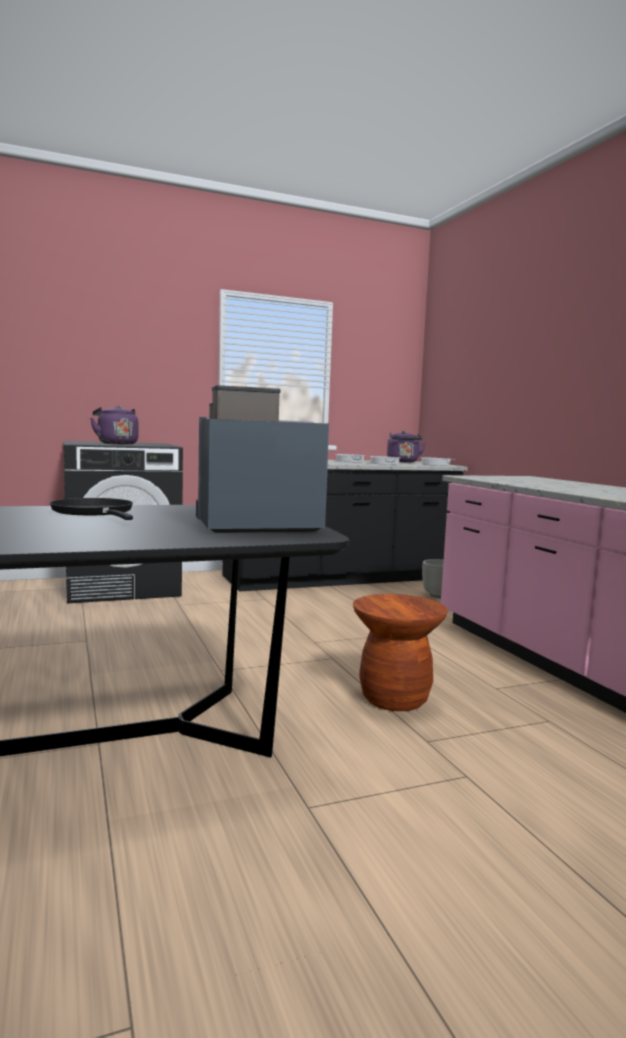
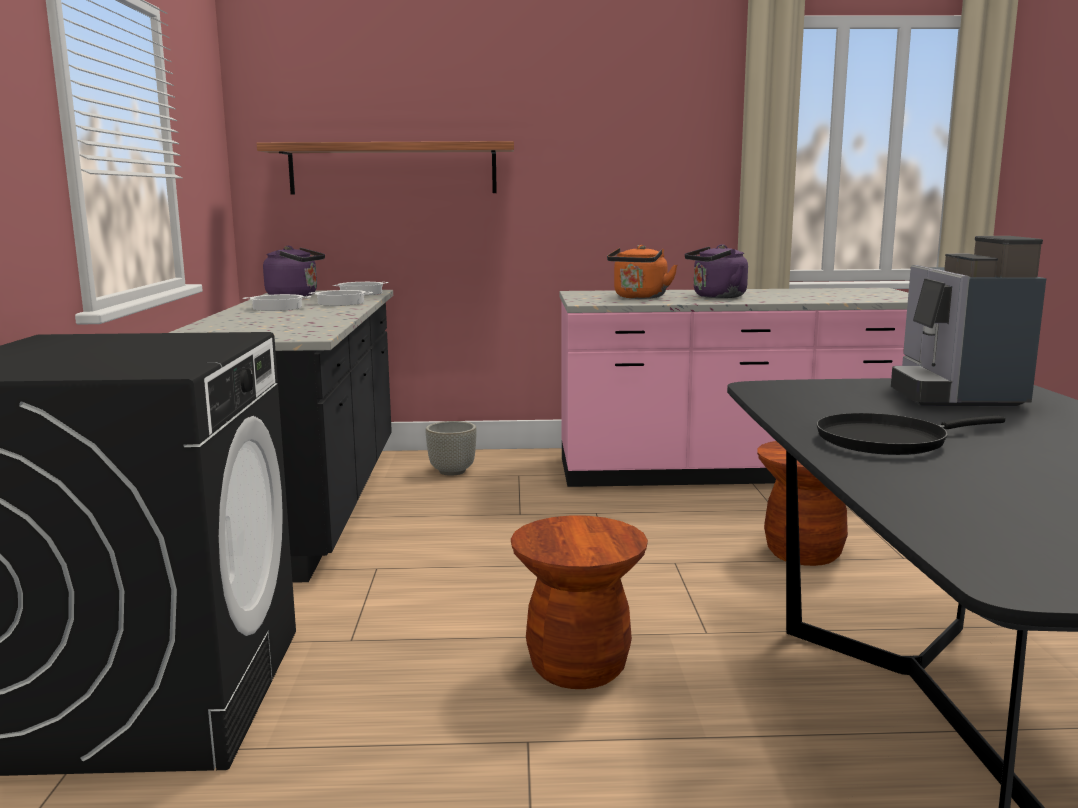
camera: 70 degrees left, 5 degrees up
purple kettle [90,405,139,444] -> purple kettle moved to [685,244,748,298]
none -> shelf [257,141,514,195]
none -> brown stool [511,515,648,689]
none -> orange kettle [607,245,678,299]

